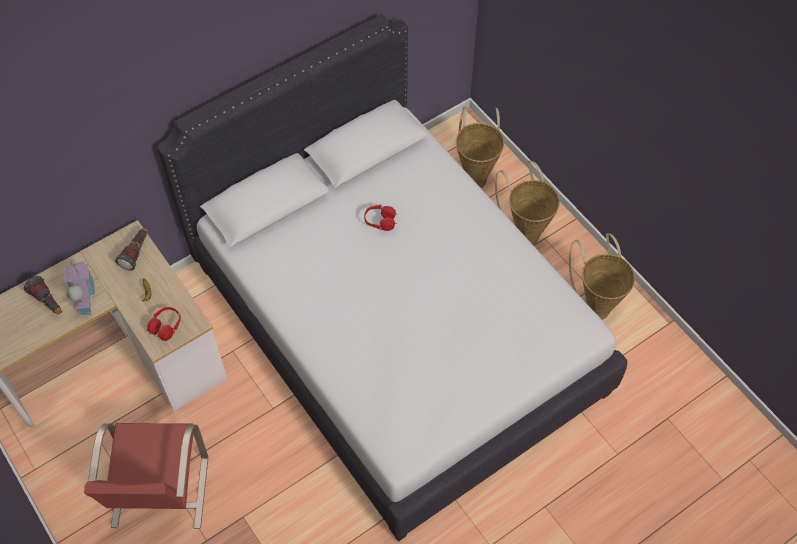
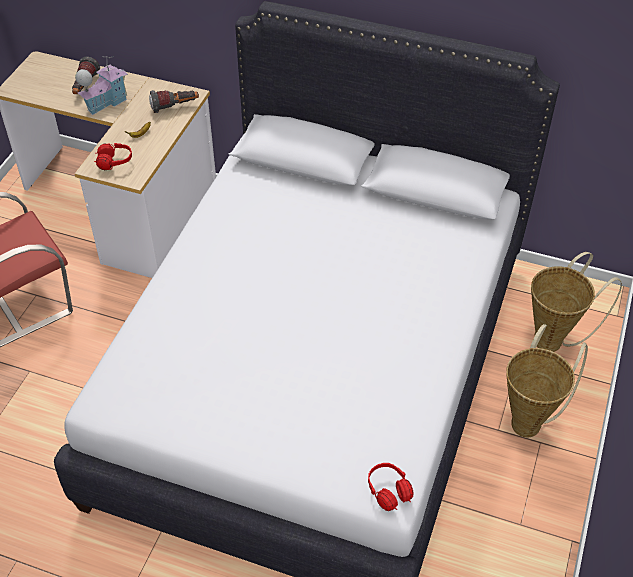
camera: 55 degrees right, 10 degrees down
red headphones [364,205,398,231] -> red headphones moved to [368,463,413,511]
basket [569,233,635,320] -> none

